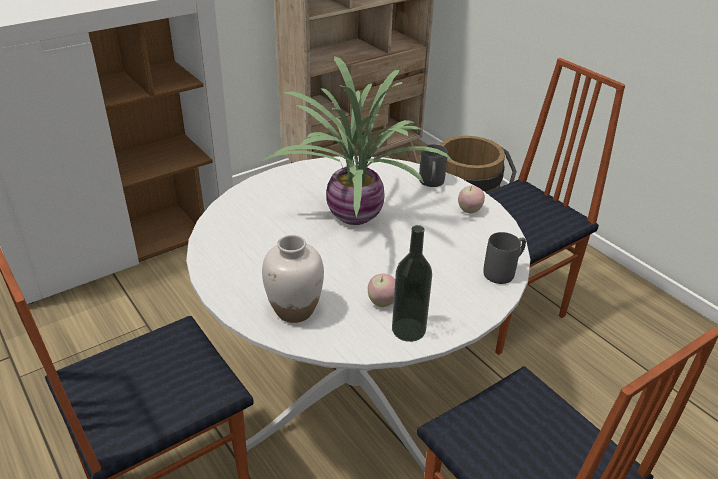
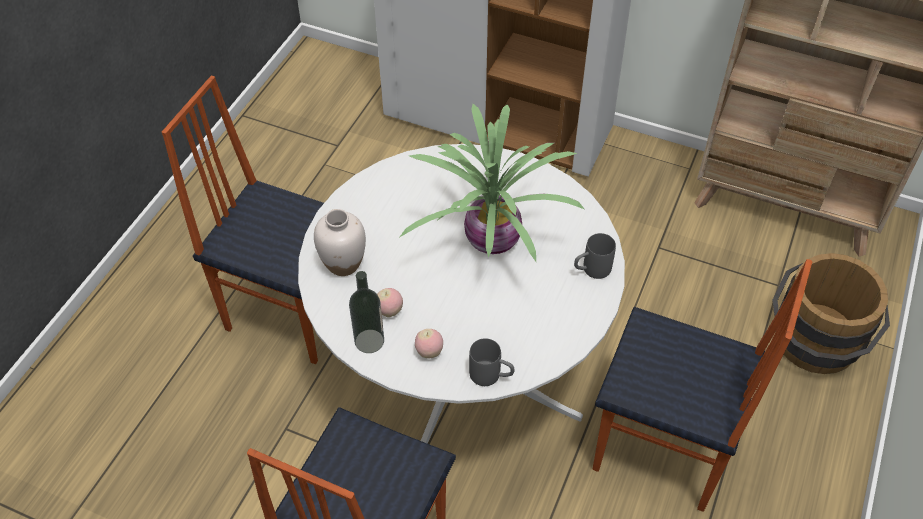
camera: 60 degrees right, 15 degrees up
apple [458,185,485,213] -> apple moved to [415,329,443,358]

